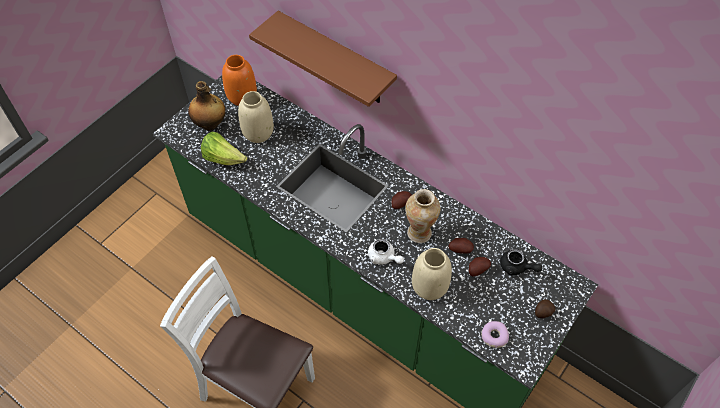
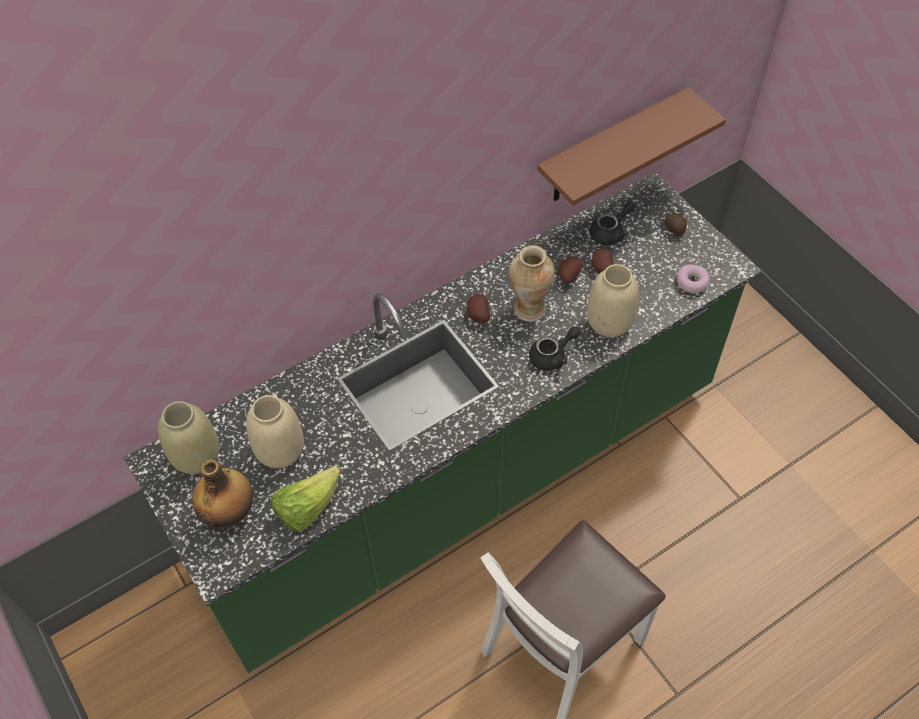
camera: 70 degrees left, 0 degrees up
orange vase [222,55,257,106] -> beige vase [158,401,220,474]
brown shelf [249,11,397,107] -> brown shelf moved to [537,87,726,206]
white teapot [368,239,404,264] -> black teapot [529,326,580,371]

